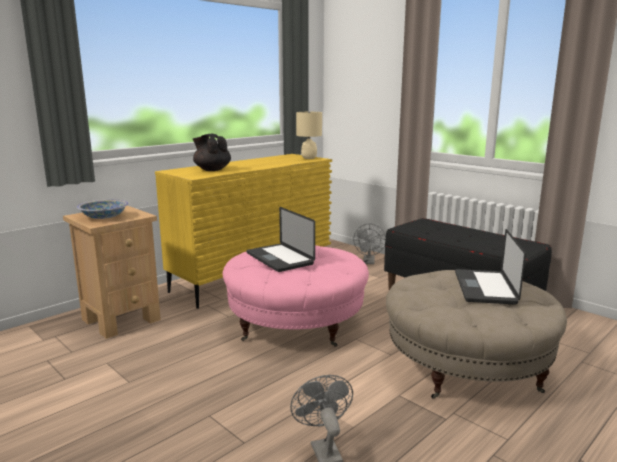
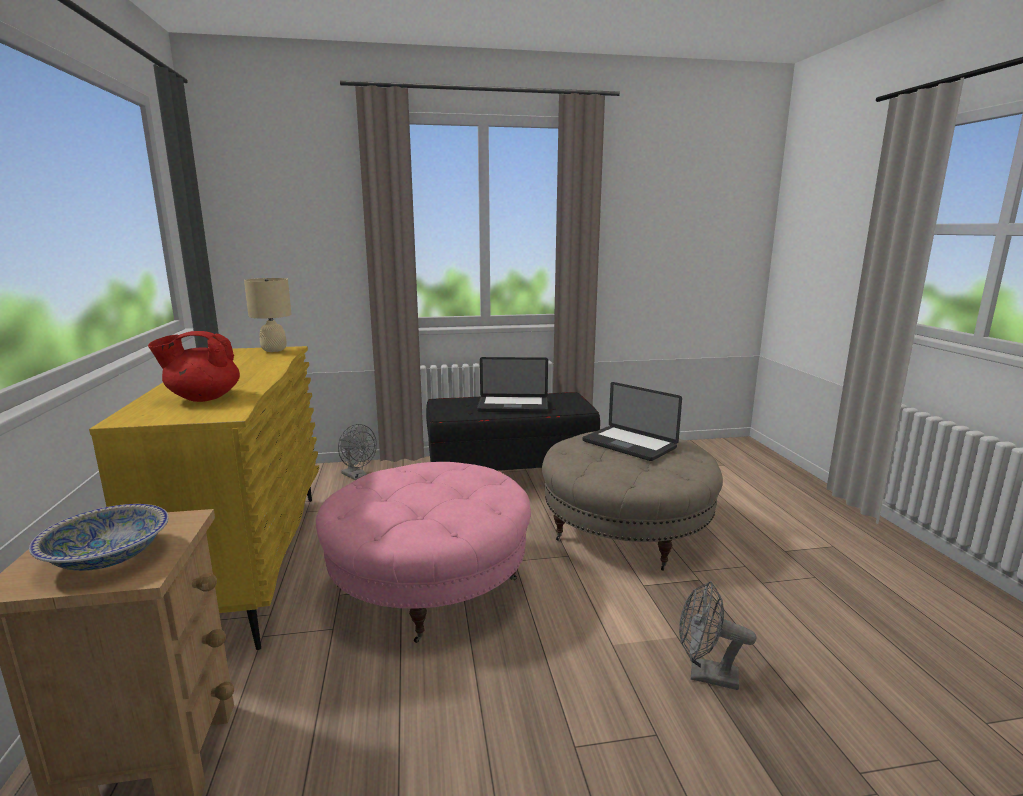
camera: 55 degrees left, 0 degrees up
black teapot [193,134,231,171] -> red teapot [148,331,240,402]
laptop [247,207,315,272] -> laptop moved to [477,357,548,413]

